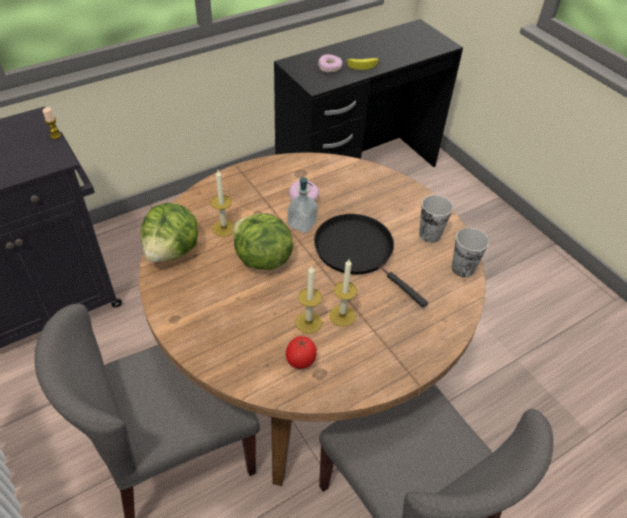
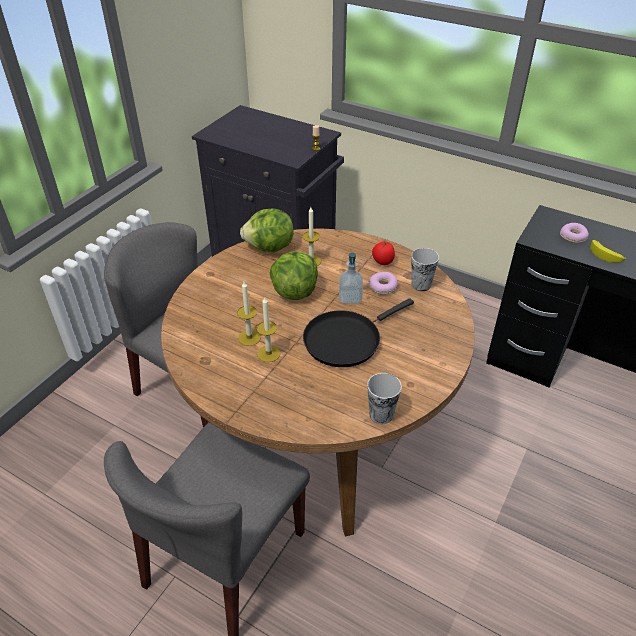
camera: 65 degrees right, 5 degrees down
tomato [286,336,317,369] -> tomato moved to [372,241,395,265]
black frying pan [314,214,428,307] -> black frying pan turned 150 degrees counterclockwise [303,298,414,367]
cup [419,195,453,243] -> cup moved to [411,248,439,291]

